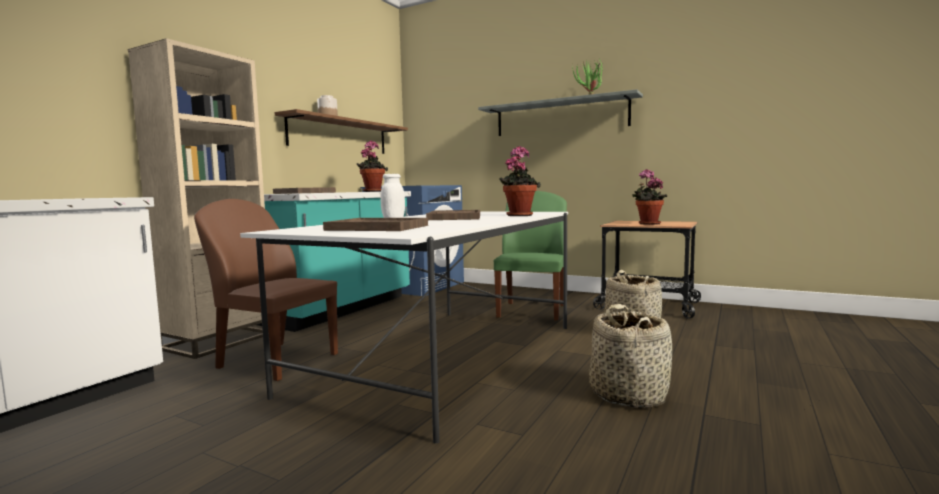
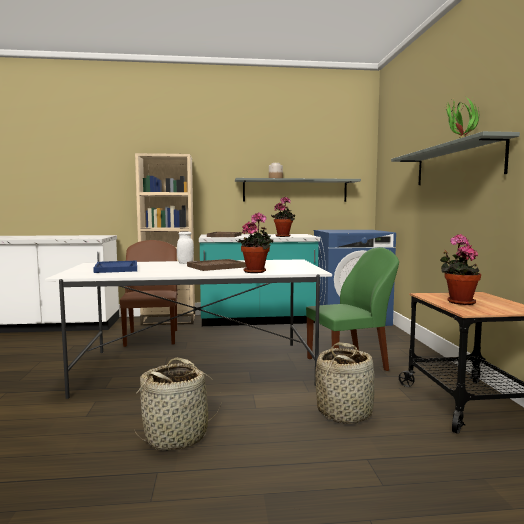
camera: 55 degrees right, 0 degrees up
brown shelf [274,109,408,154] -> grey shelf [235,178,361,202]
brown tray [323,218,428,231] -> blue tray [93,261,137,273]

